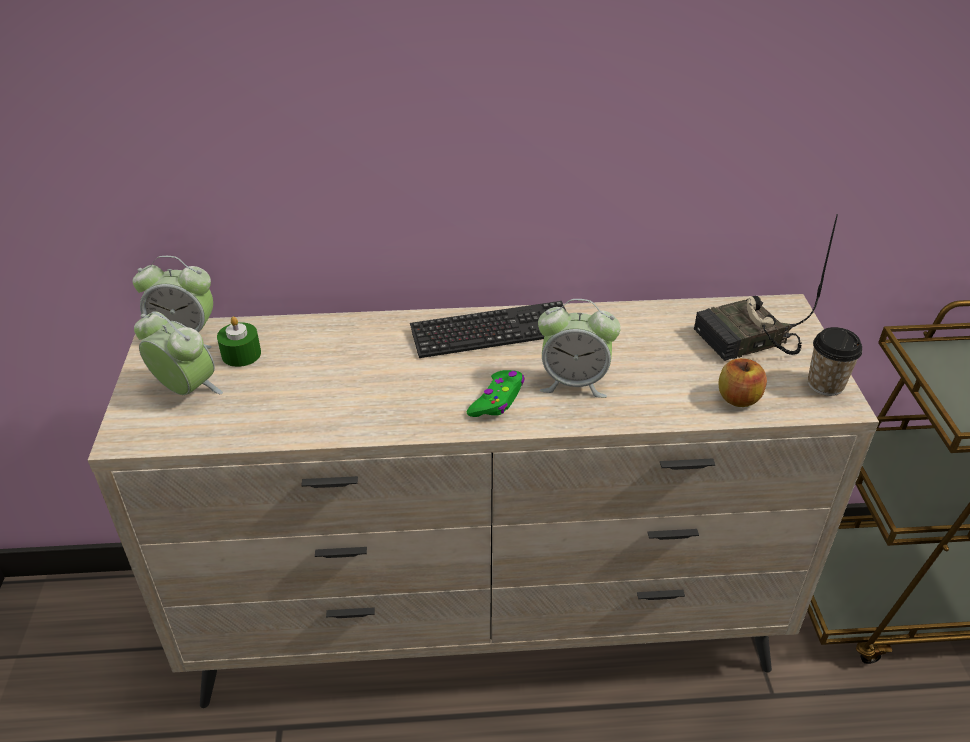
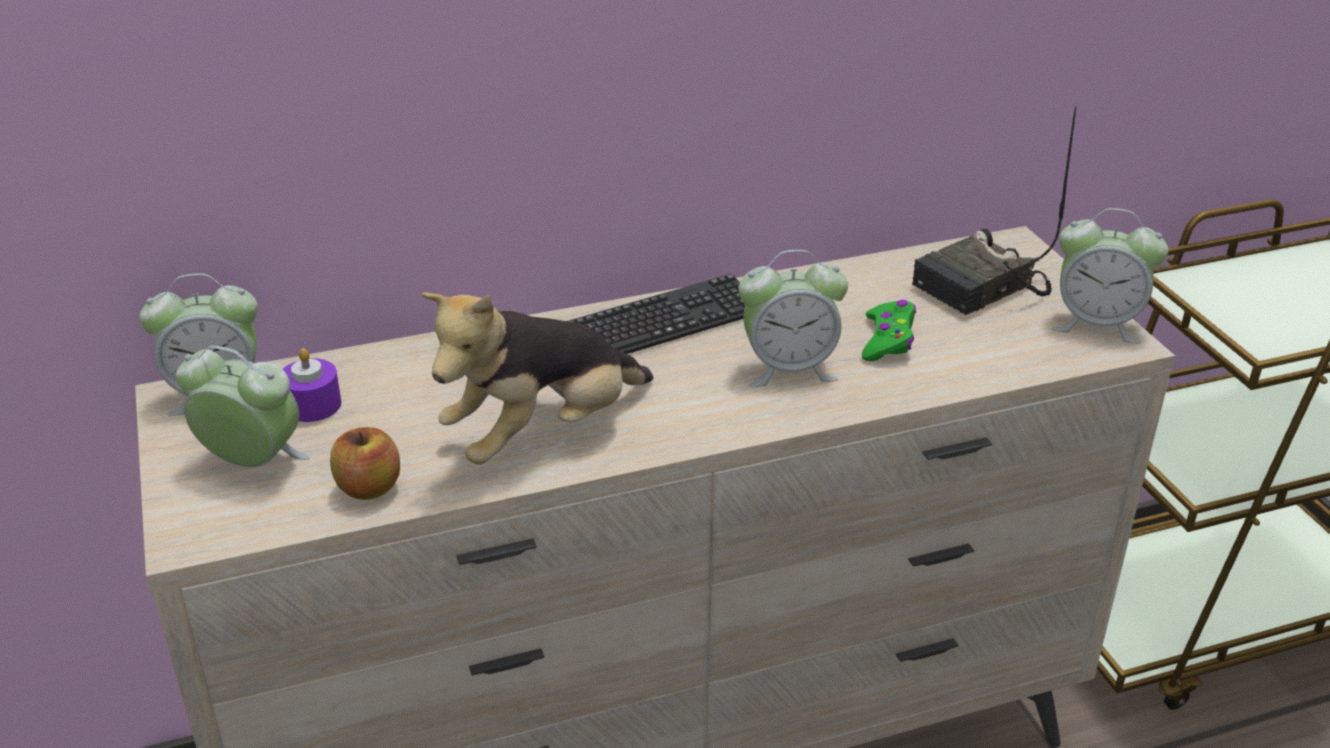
camera: 15 degrees left, 5 degrees down
green candle [217,317,261,367] -> purple candle [283,348,342,422]
green game controller [467,370,524,417] -> green game controller moved to [862,300,916,361]
apple [719,358,767,407] -> apple moved to [330,427,400,500]
cup [808,327,862,396] -> alarm clock [1051,208,1168,344]
none -> plush toy [421,292,653,464]

